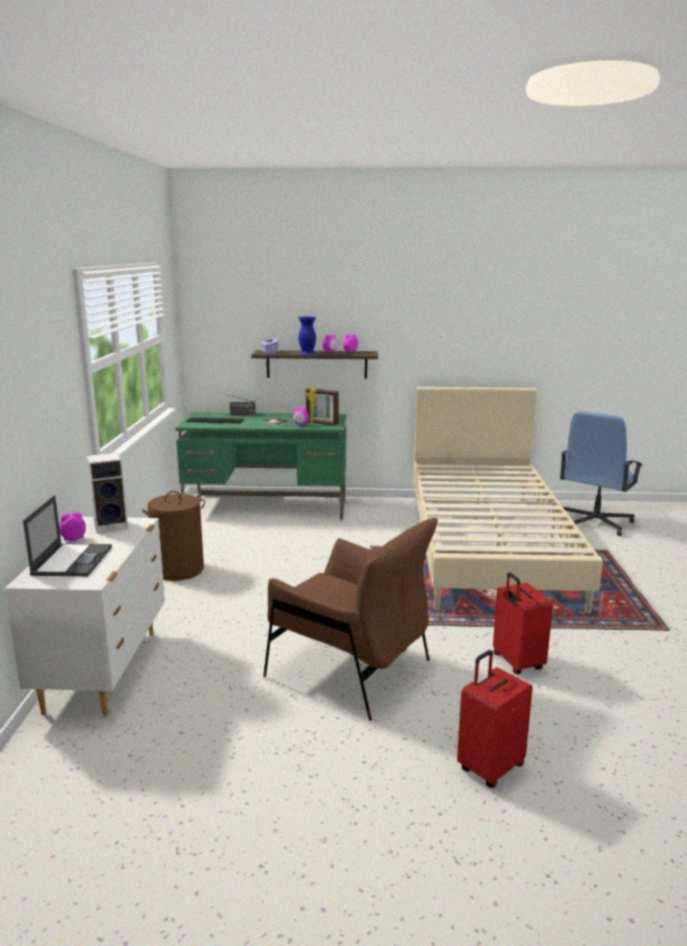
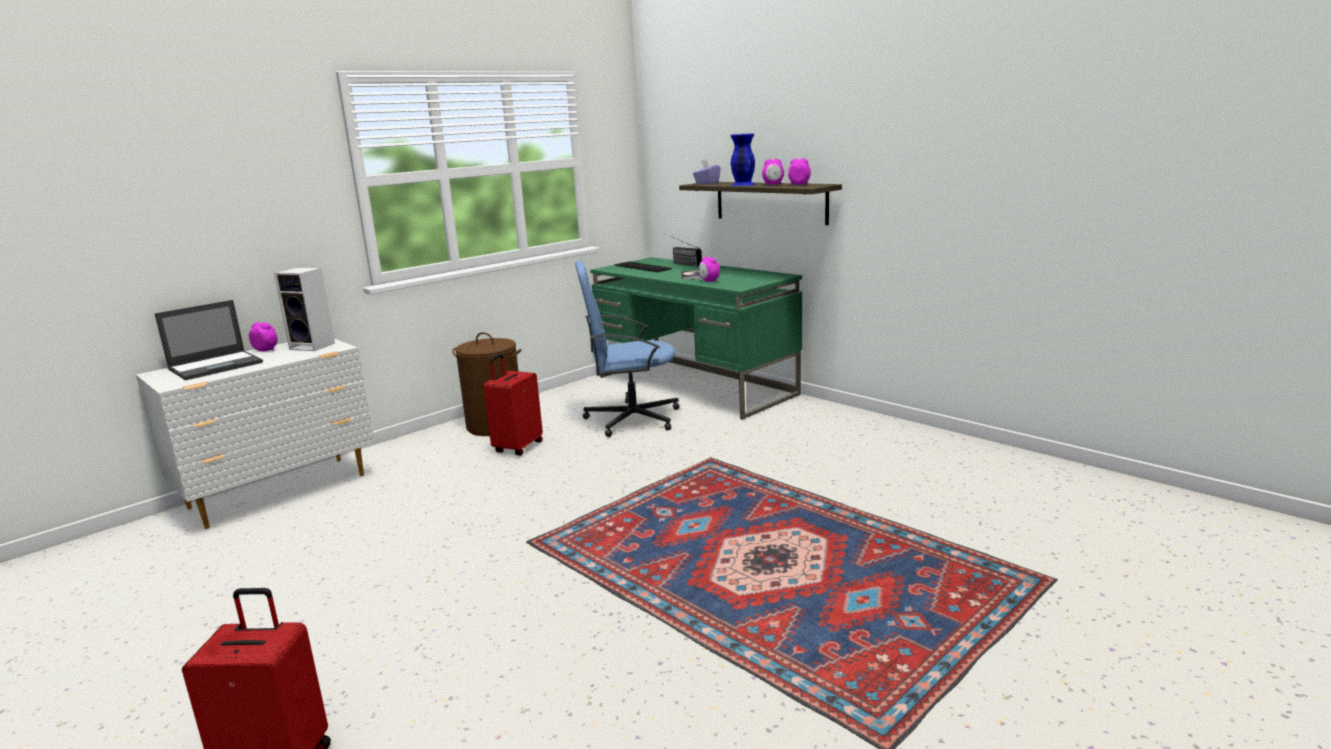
camera: 45 degrees right, 0 degrees up
brown armchair [263,518,438,721] -> none
picture frame [305,388,339,426] -> none
beige bed [414,387,603,614] -> none
red suitcase [493,572,553,674] -> red suitcase moved to [483,354,543,456]
blue office chair [560,411,643,536] -> blue office chair moved to [575,261,679,437]

